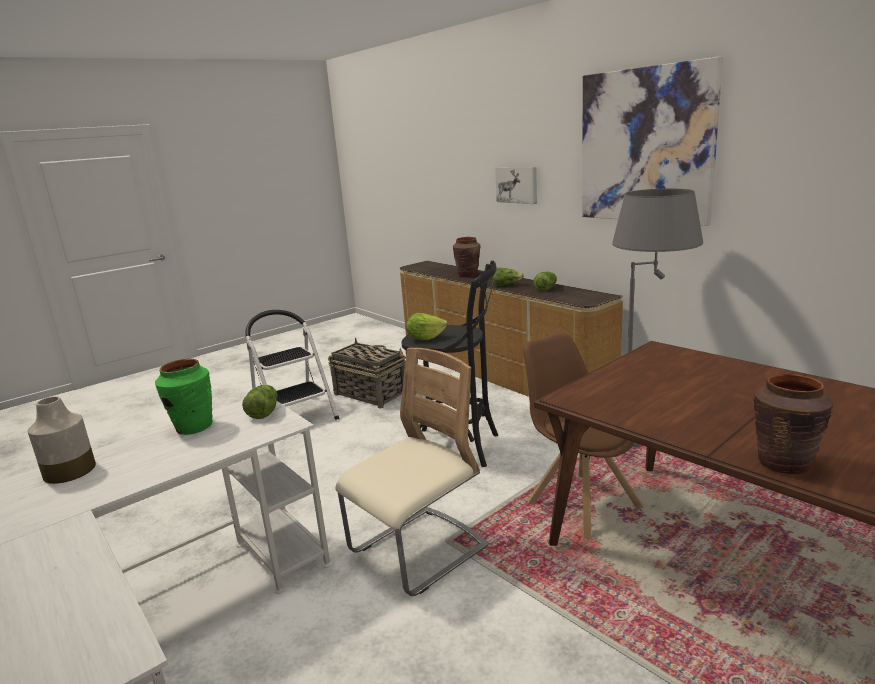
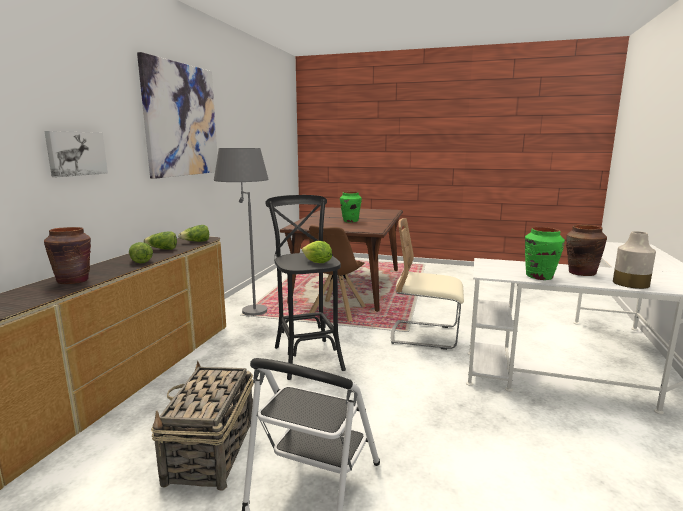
camera: 125 degrees left, 5 degrees down
lettuce [242,385,278,419] -> lettuce moved to [178,225,209,242]
brown vase [754,374,833,474] -> brown vase moved to [566,225,607,276]
none -> green vase [340,191,362,222]

